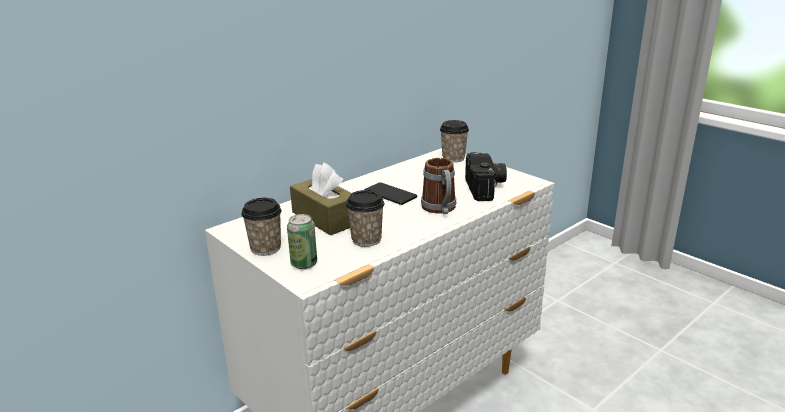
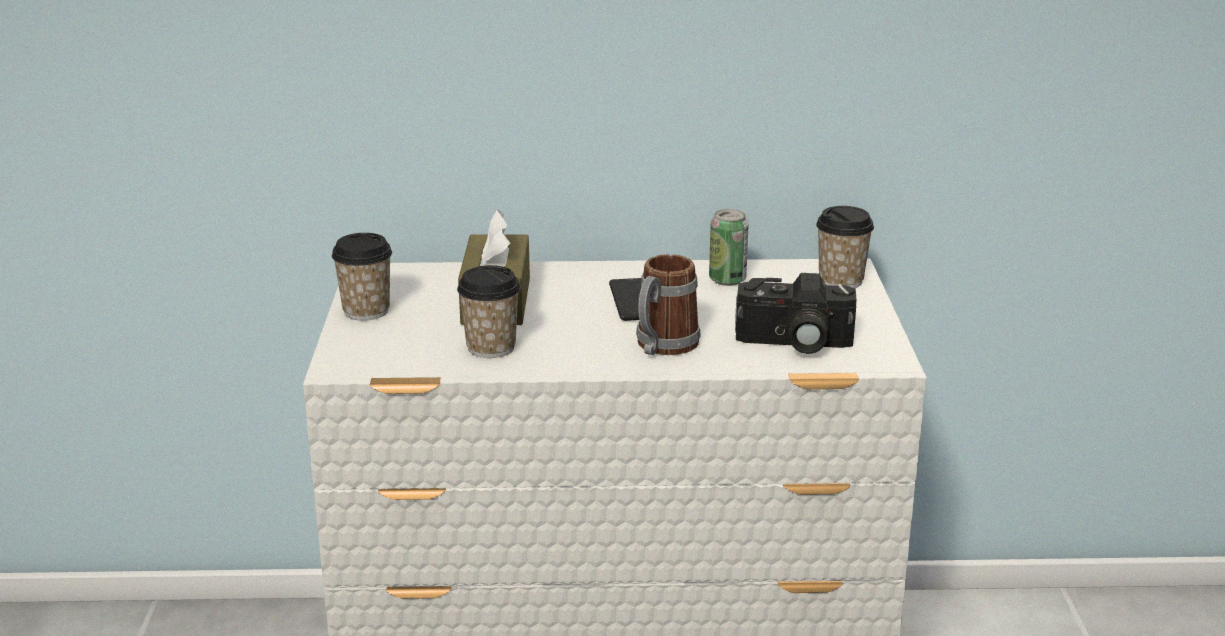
camera: 40 degrees right, 0 degrees up
can [287,214,317,269] -> can moved to [709,209,749,286]
camera [465,152,507,201] -> camera turned 60 degrees clockwise [735,273,857,354]

